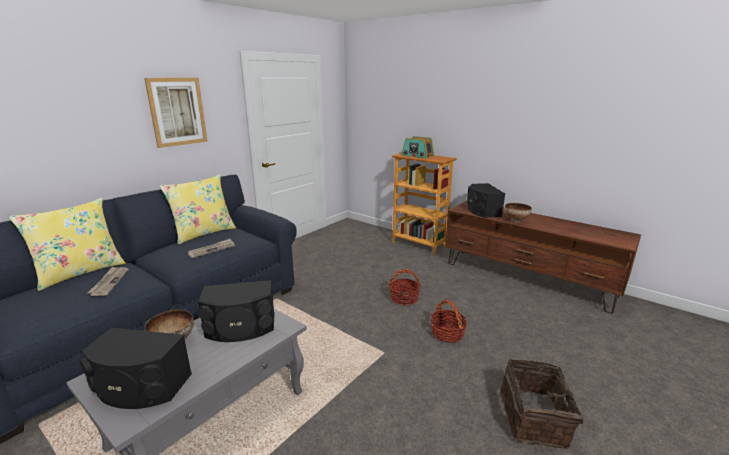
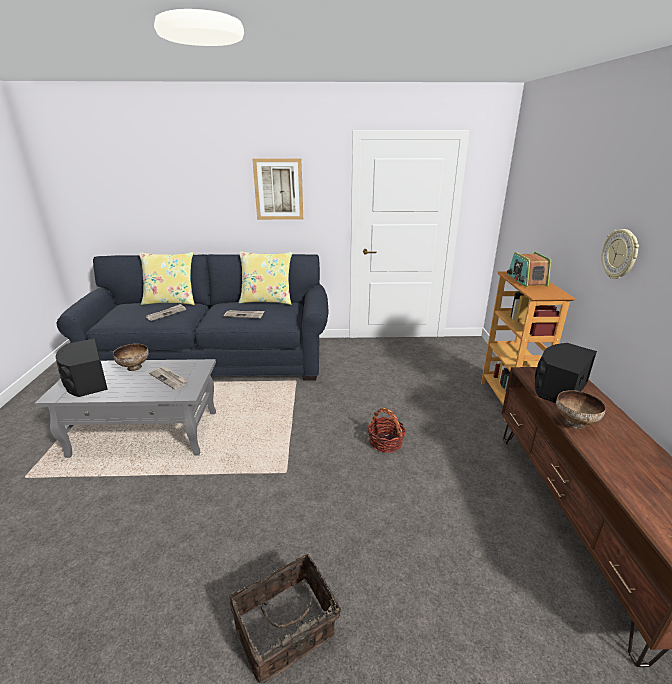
camera: 50 degrees right, 5 degrees up
black speaker [198,280,275,342] -> newspaper [149,367,188,389]
basket [431,299,467,343] -> none
none -> wall clock [602,229,639,279]

